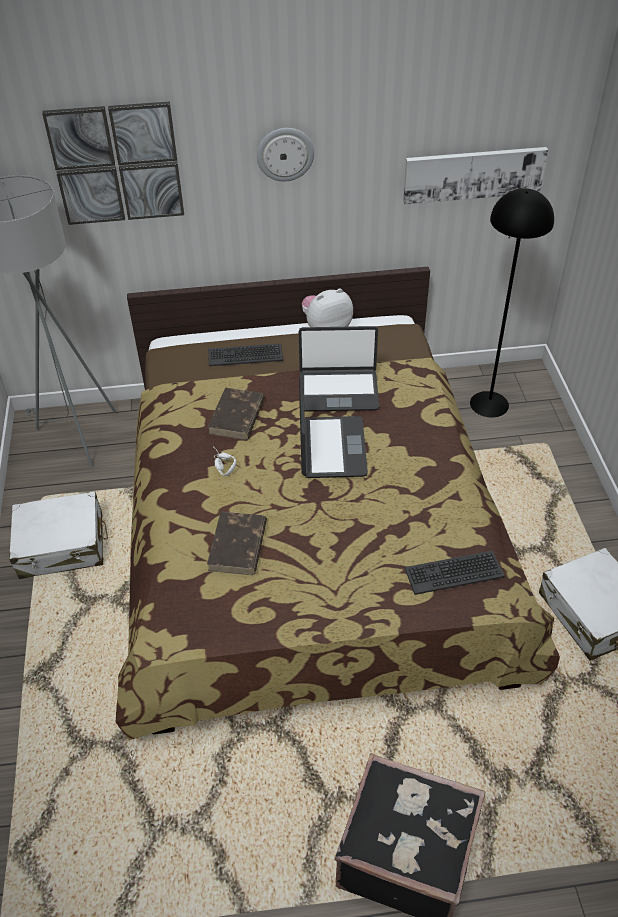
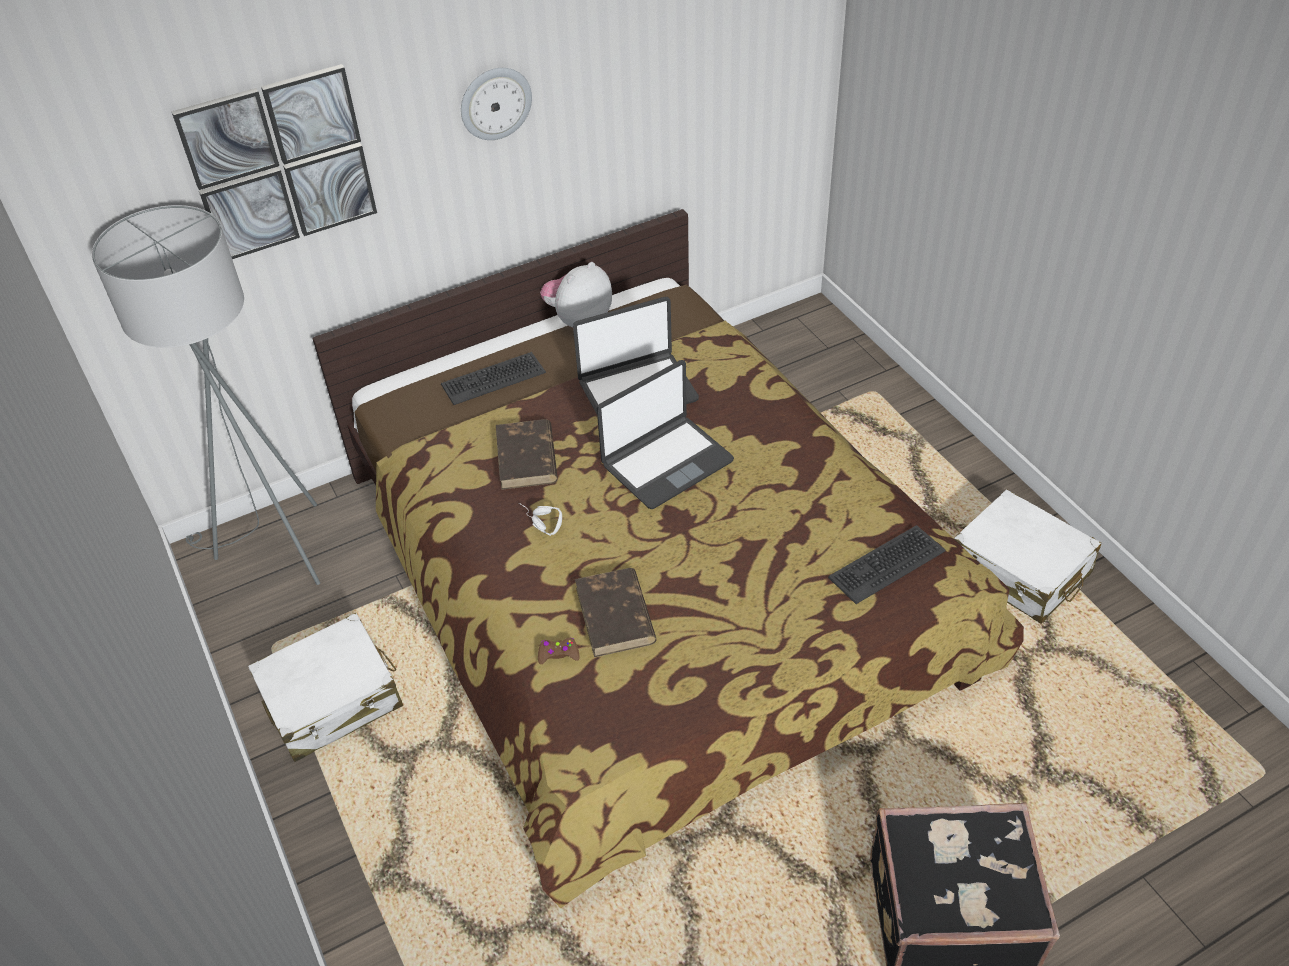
camera: 20 degrees left, 0 degrees up
laptop [299,375,368,478] -> laptop turned 75 degrees clockwise [597,360,734,509]
picture [403,147,548,204] -> none
black floor lamp [470,188,554,418] -> none
none -> brown game controller [538,638,580,664]

